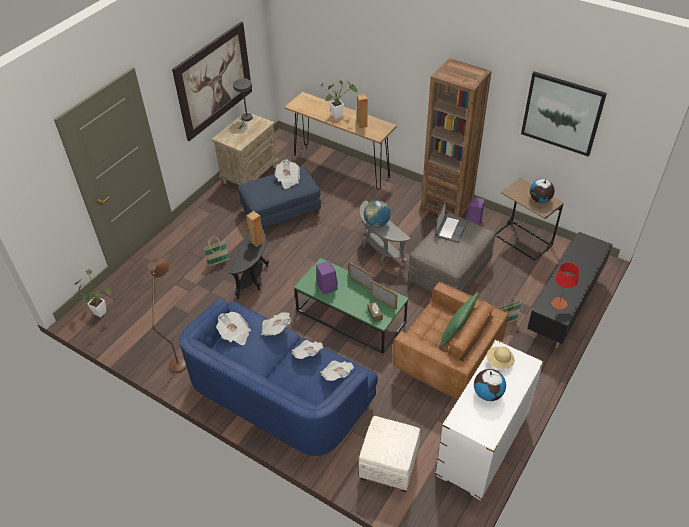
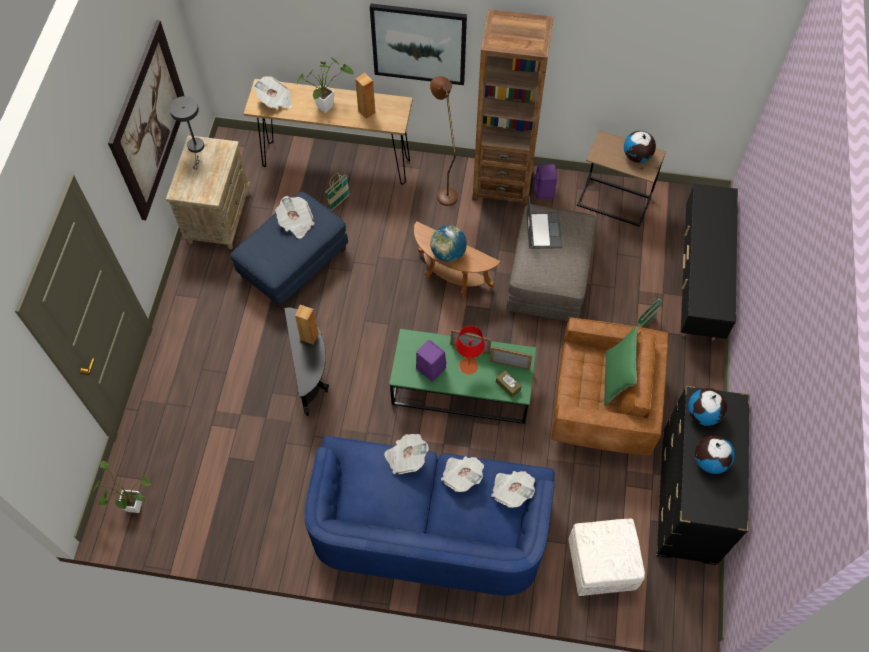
camera: 25 degrees left, 15 degrees up
brown floor lamp [147,258,187,373] -> brown floor lamp moved to [430,76,458,206]
basket [204,236,229,266] -> basket moved to [326,173,350,211]
newspaper [216,312,251,345] -> newspaper moved to [254,76,292,109]
grey side table [360,200,411,266] -> brown side table [414,221,500,298]
white dresser [435,339,544,500] -> black dresser [656,386,750,565]
beige hat [487,347,514,369] -> globe [688,388,727,426]
picture [521,72,607,157] -> picture moved to [370,3,467,85]
red table lamp [552,262,579,309] -> red table lamp moved to [456,326,485,375]

